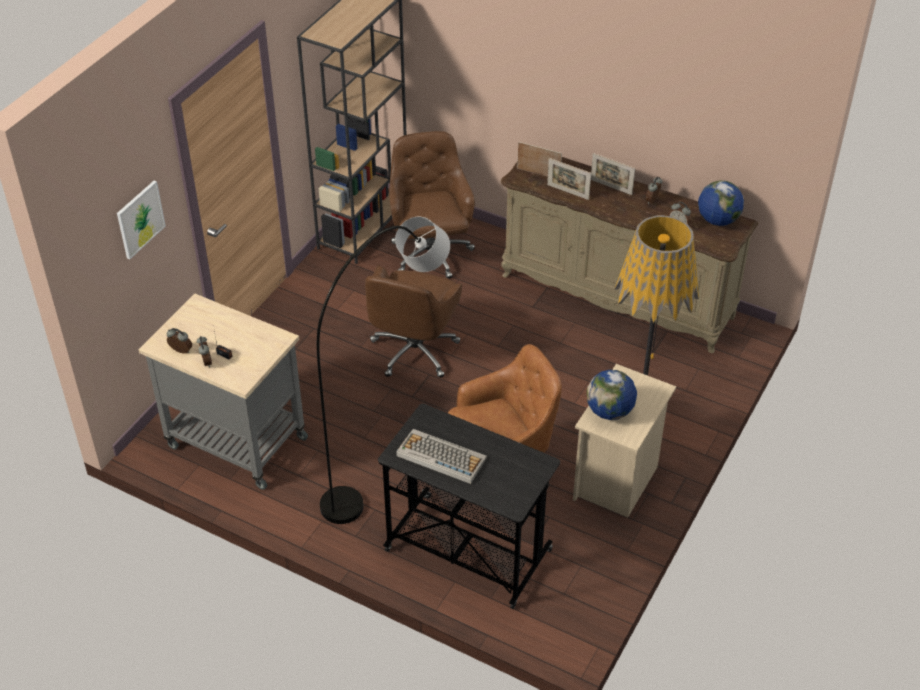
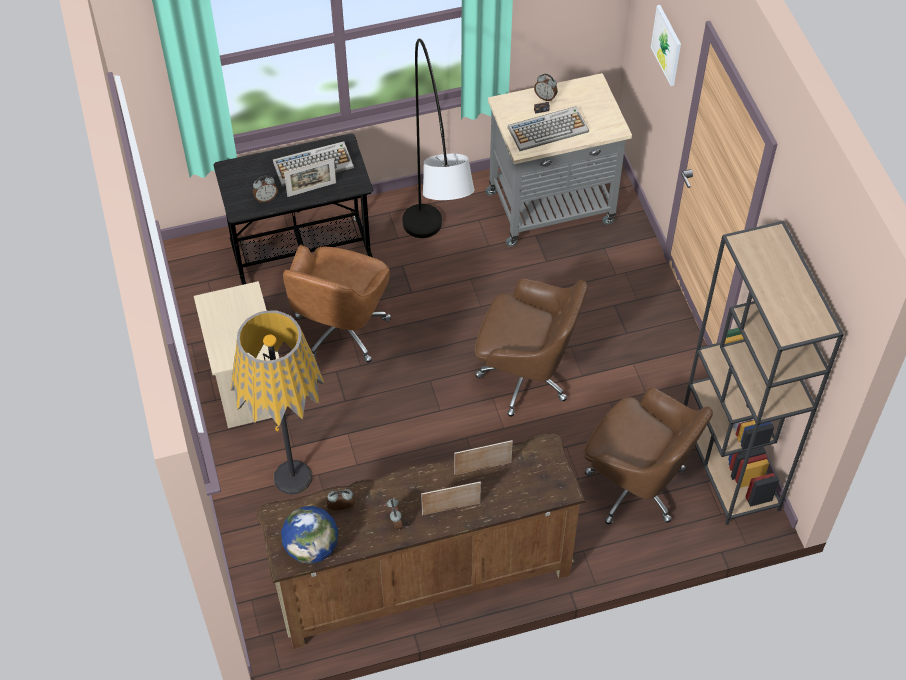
camera: 135 degrees right, 10 degrees up
alarm clock [167,328,192,354] -> alarm clock moved to [253,176,278,203]
brown office chair [365,265,462,377] -> brown office chair turned 135 degrees clockwise [475,279,588,417]
picture frame [517,141,562,177] -> picture frame moved to [284,158,336,197]
globe [587,370,637,420] -> none
none -> keyboard [508,106,589,151]

